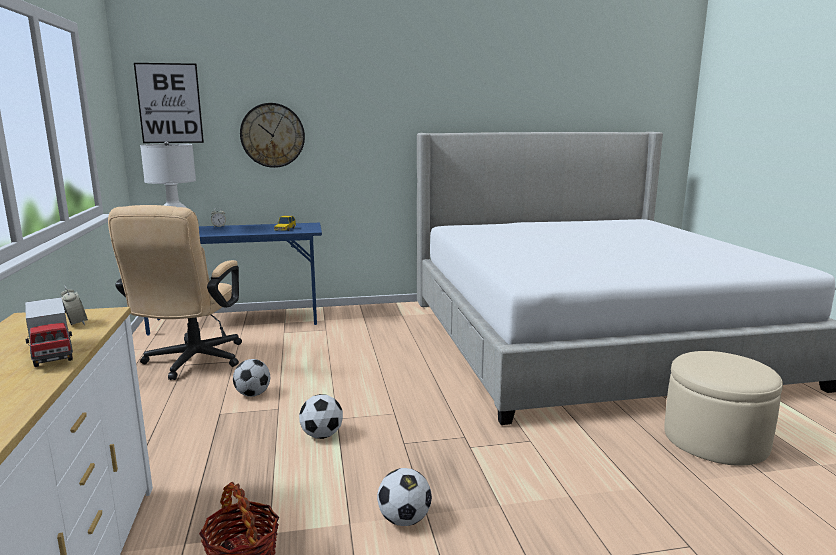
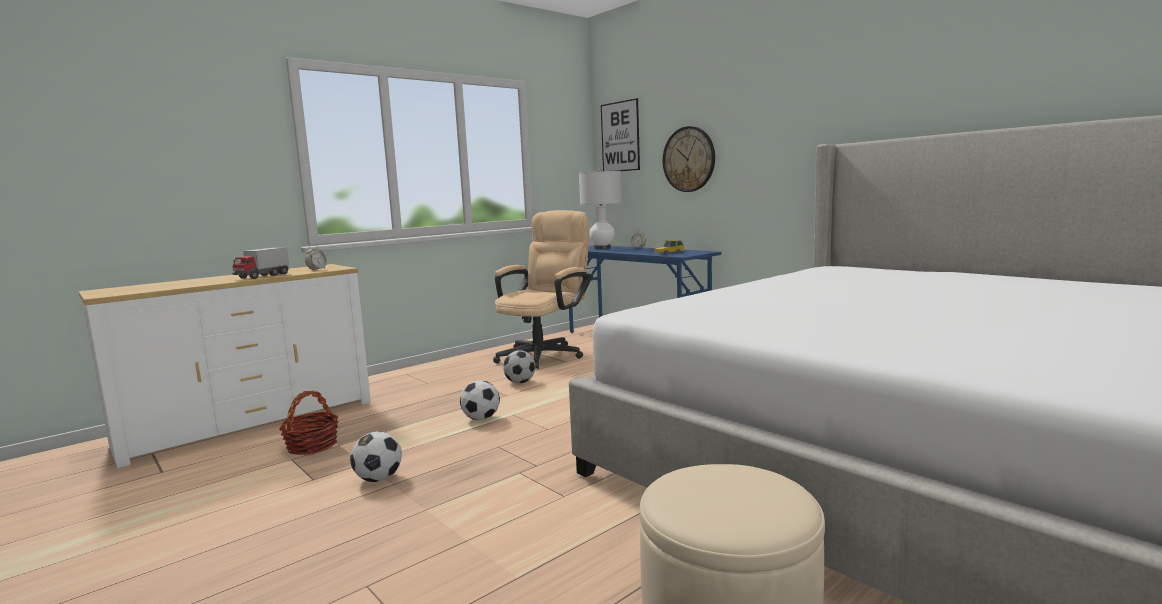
camera: 60 degrees right, 5 degrees down
beige office chair [108,205,242,380] -> beige office chair turned 150 degrees clockwise [493,210,592,369]

